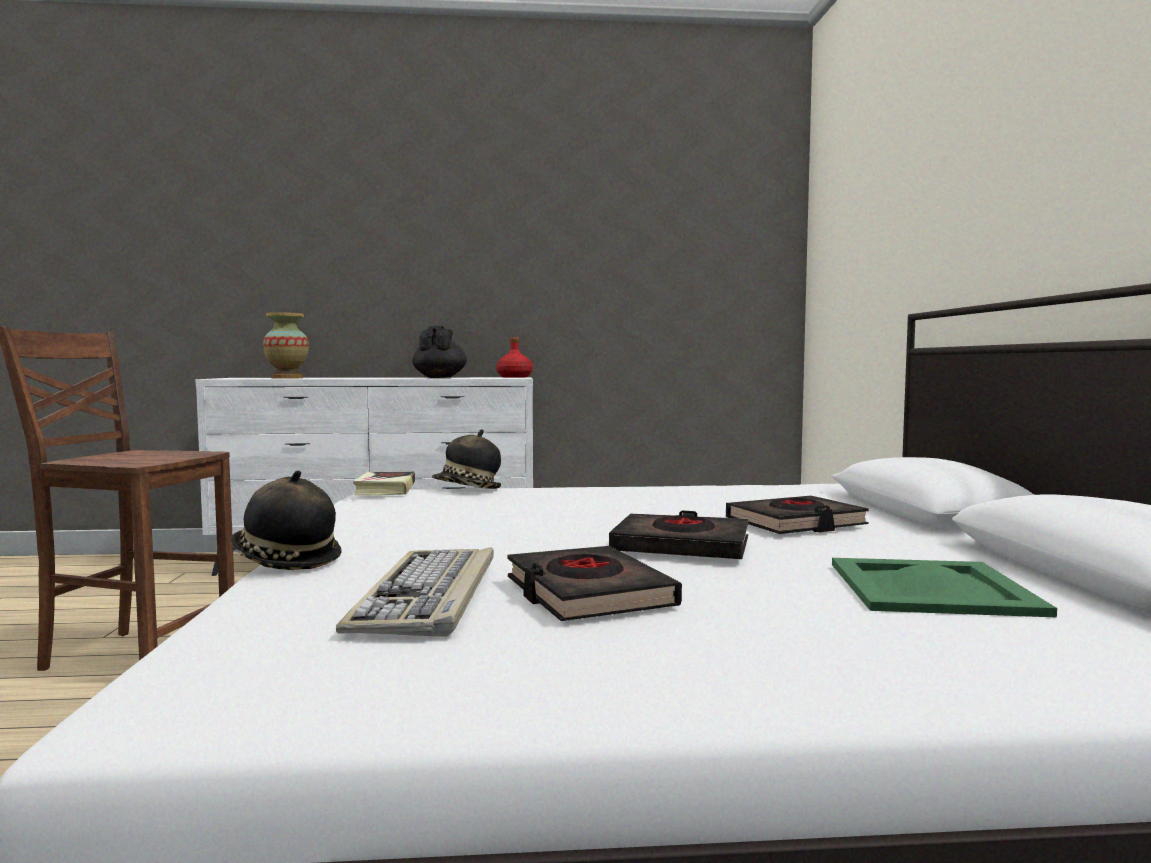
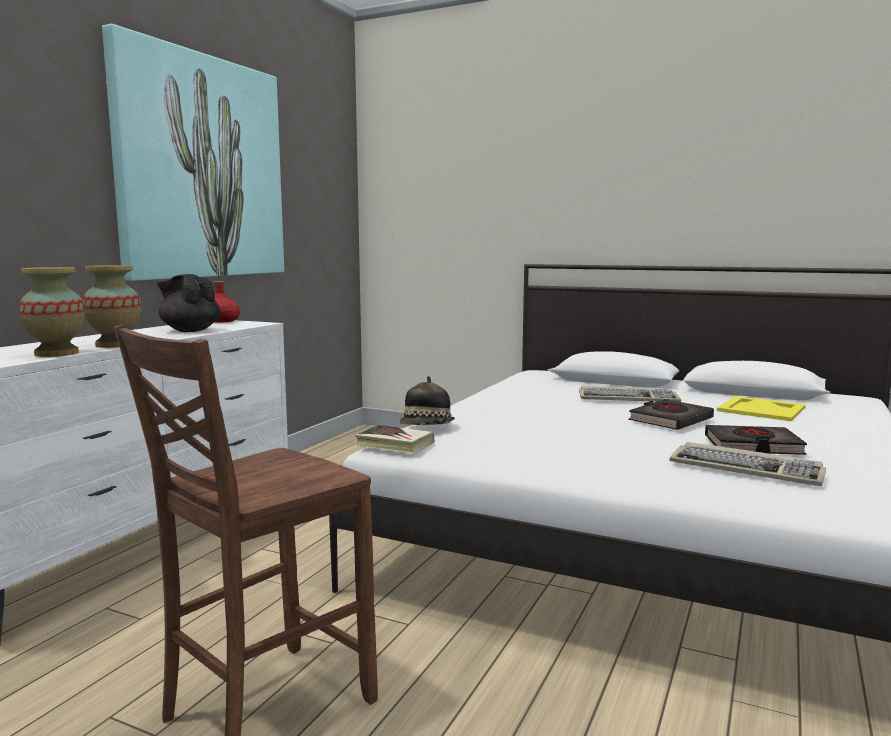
camera: 60 degrees left, 5 degrees up
hat [231,470,342,570] -> none
black book [726,496,869,534] -> keyboard [579,386,681,402]
green tray [832,558,1057,618] -> yellow tray [717,396,806,421]
none -> vase [83,265,141,348]
none -> picture [102,24,284,281]

